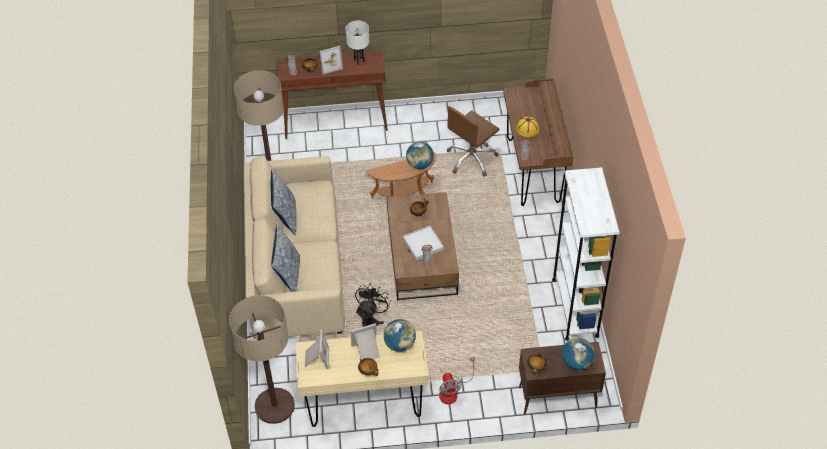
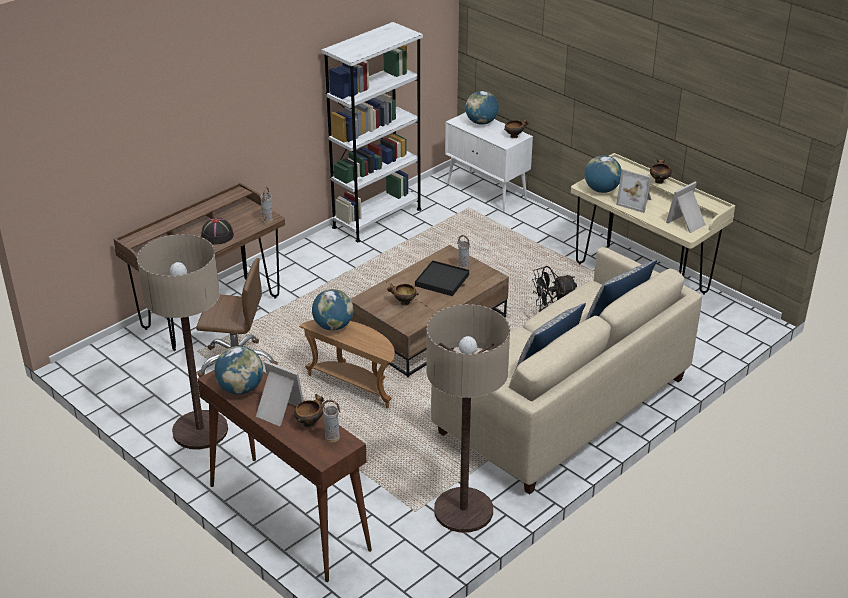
camera: 130 degrees left, 15 degrees down
floor lamp [229,295,295,424] -> floor lamp moved to [137,234,228,450]
white table lamp [345,21,369,65] -> globe [214,346,263,394]
white tray [403,226,444,260] -> black tray [415,260,469,296]
fan [439,357,475,404] -> none
yellow hat [516,117,539,137] -> black hat [201,218,234,245]
brown cabinet [519,342,606,415] -> white cabinet [445,112,533,212]

